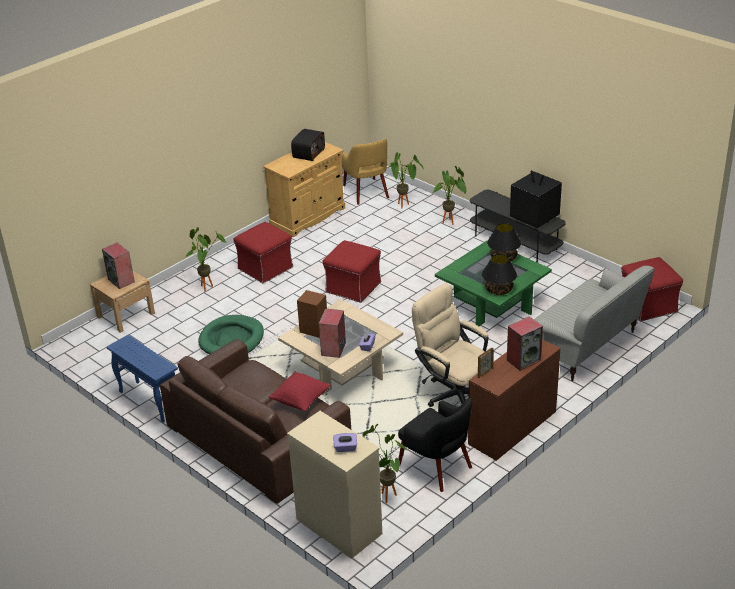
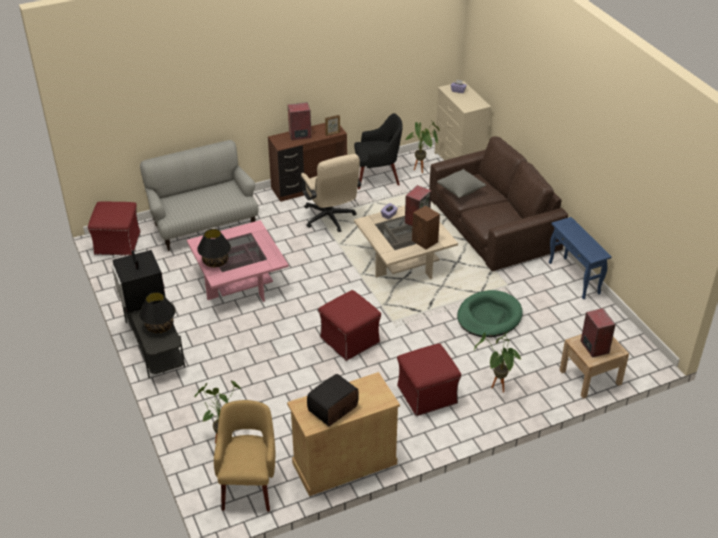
camera: 160 degrees left, 5 degrees up
red pillow [269,372,331,411] -> grey pillow [437,169,486,198]
black armchair [398,398,472,492] -> black armchair turned 105 degrees clockwise [354,113,403,189]
potted plant [433,166,467,225] -> none
green coffee table [435,240,552,326] -> pink coffee table [187,220,289,302]
black table lamp [482,254,517,295] -> black table lamp moved to [139,292,175,333]

